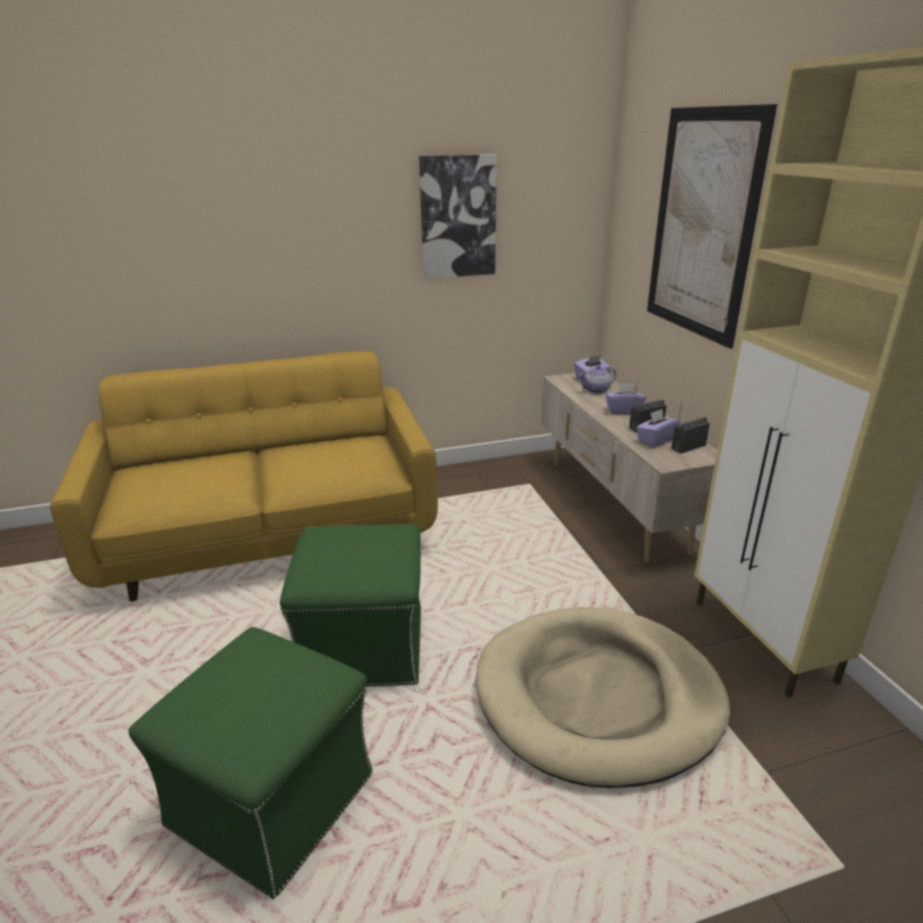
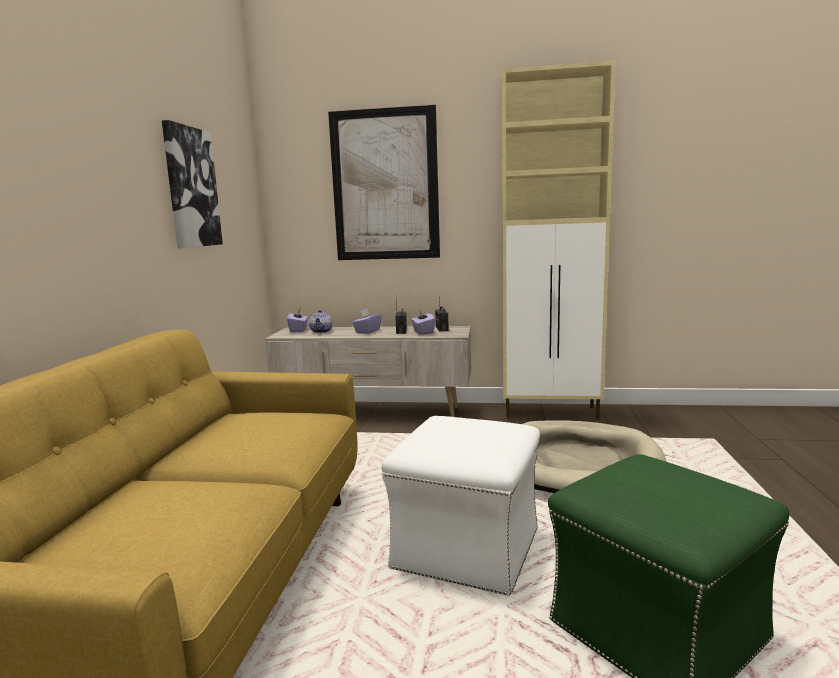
camera: 65 degrees left, 15 degrees down
green ottoman [280,524,421,686] -> white ottoman [381,416,540,596]

